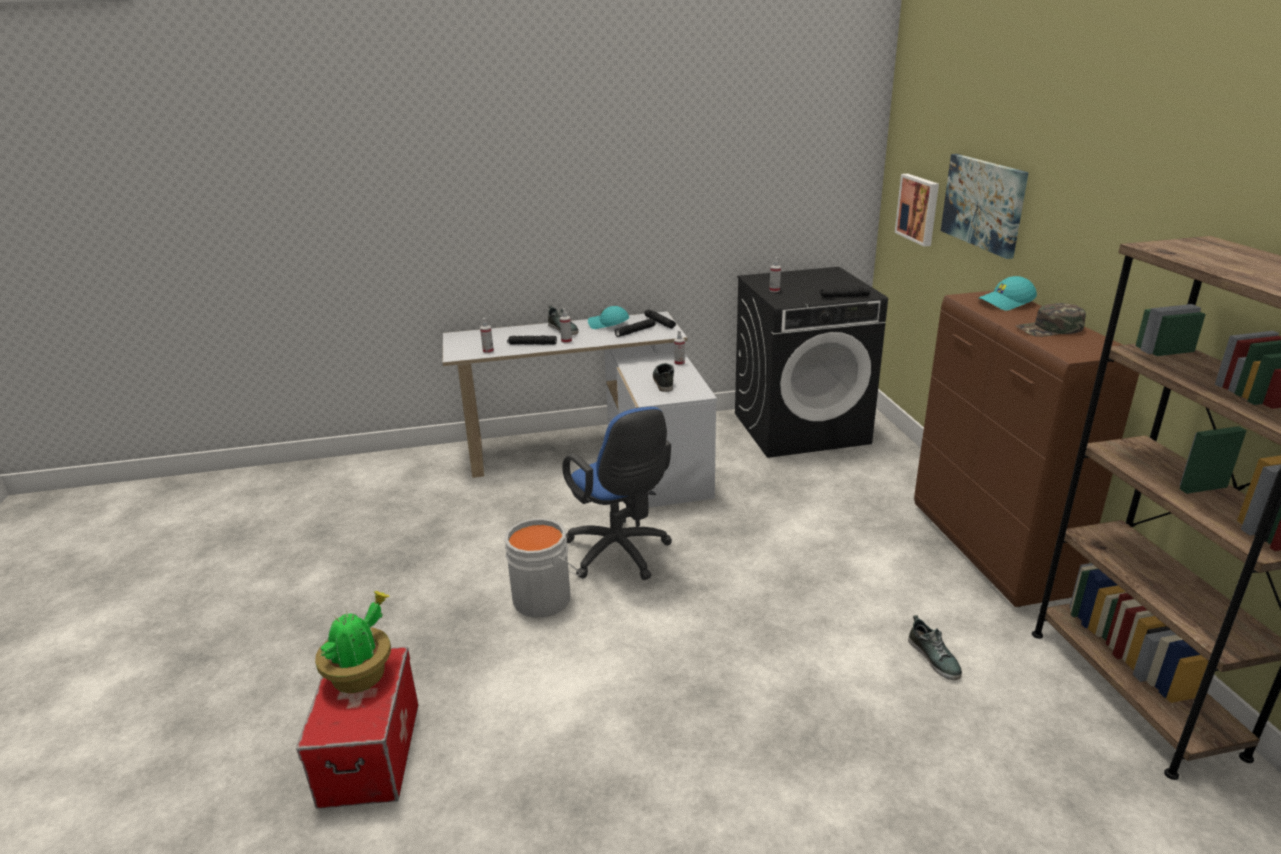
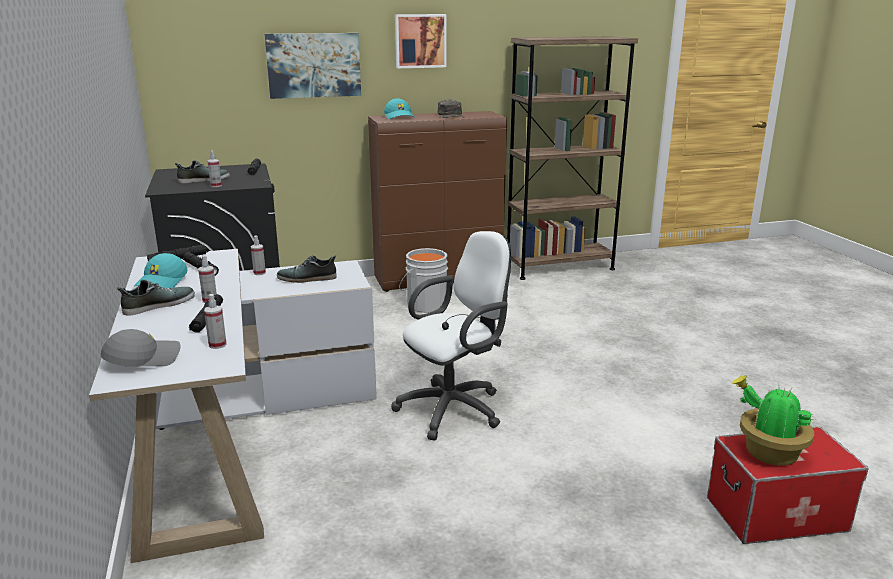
camera: 95 degrees left, 5 degrees down
grey bucket [504,518,581,618] -> grey bucket moved to [399,248,448,313]
blue office chair [562,407,672,580] -> white office chair [391,231,511,441]
picture [895,174,939,247] -> picture moved to [395,14,447,68]
shoe [908,615,962,680] -> shoe moved to [175,160,230,183]
none -> grey cap [101,329,181,367]

